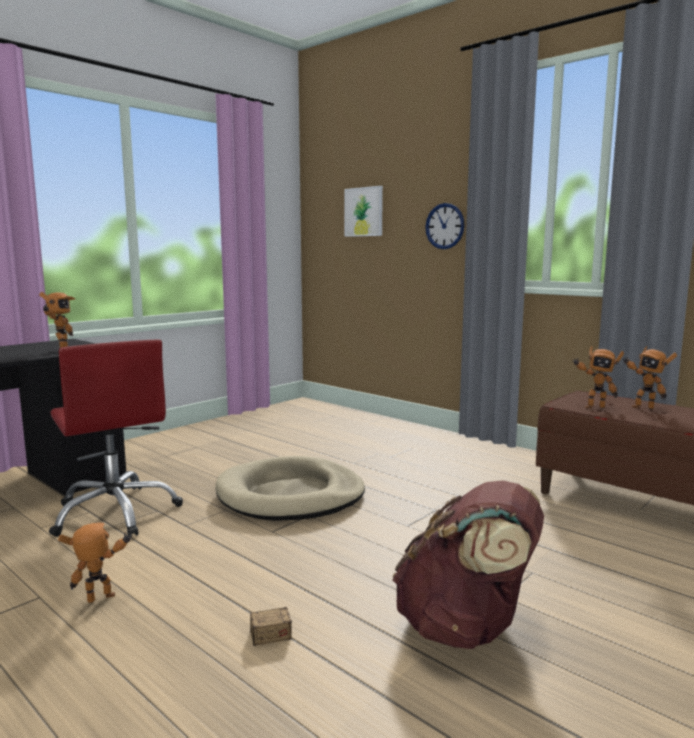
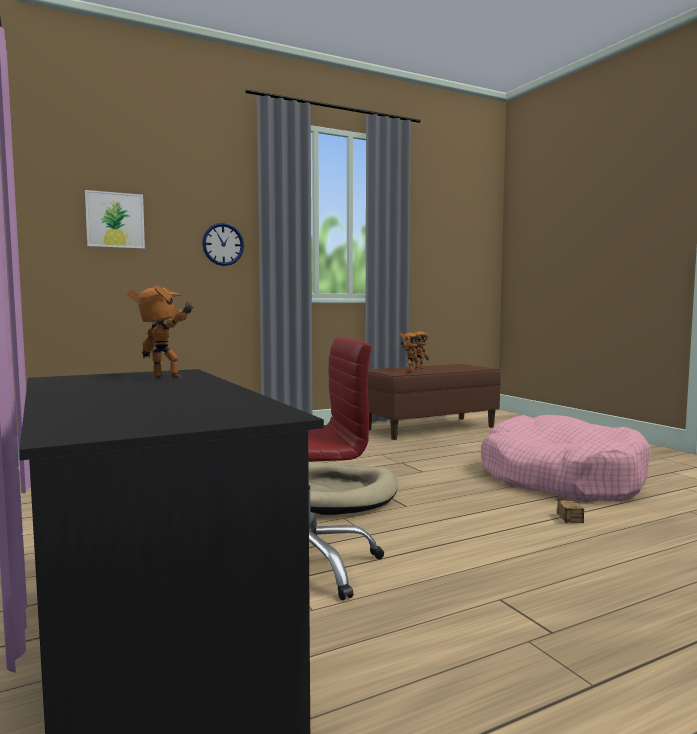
camera: 70 degrees left, 5 degrees down
toy robot [58,522,133,603] -> none
brown backpack [392,481,544,649] -> pink dog bed [481,415,650,502]

